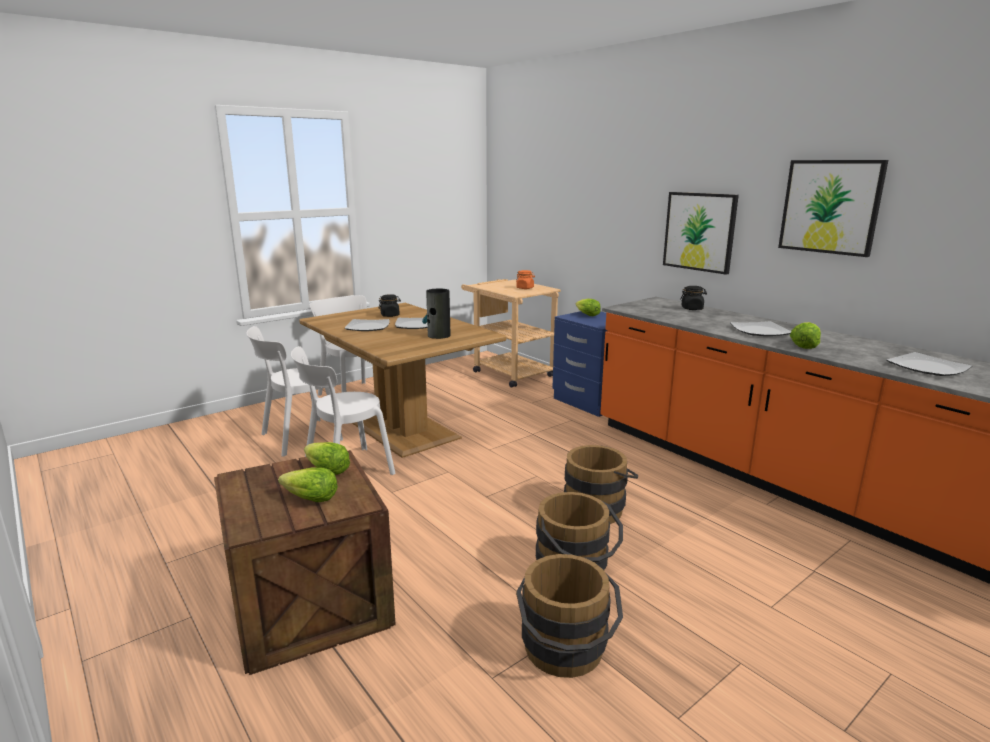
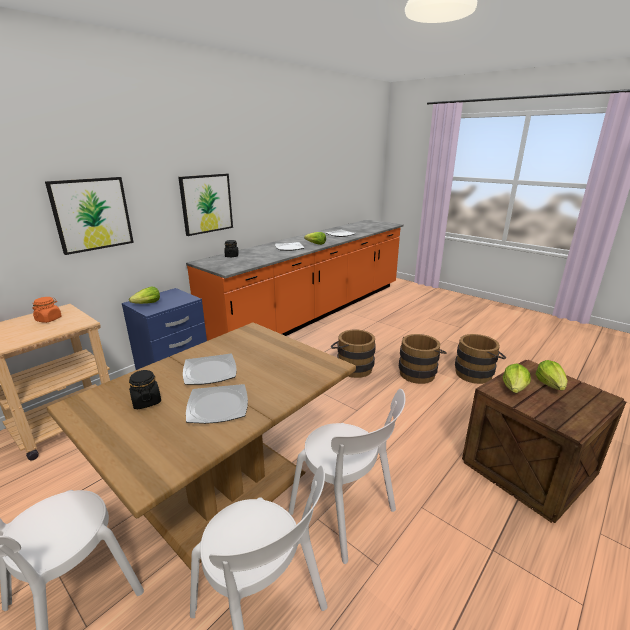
camera: 100 degrees left, 5 degrees up
vase [422,289,451,339] -> none
picture [778,160,888,257] -> picture moved to [45,177,134,255]

